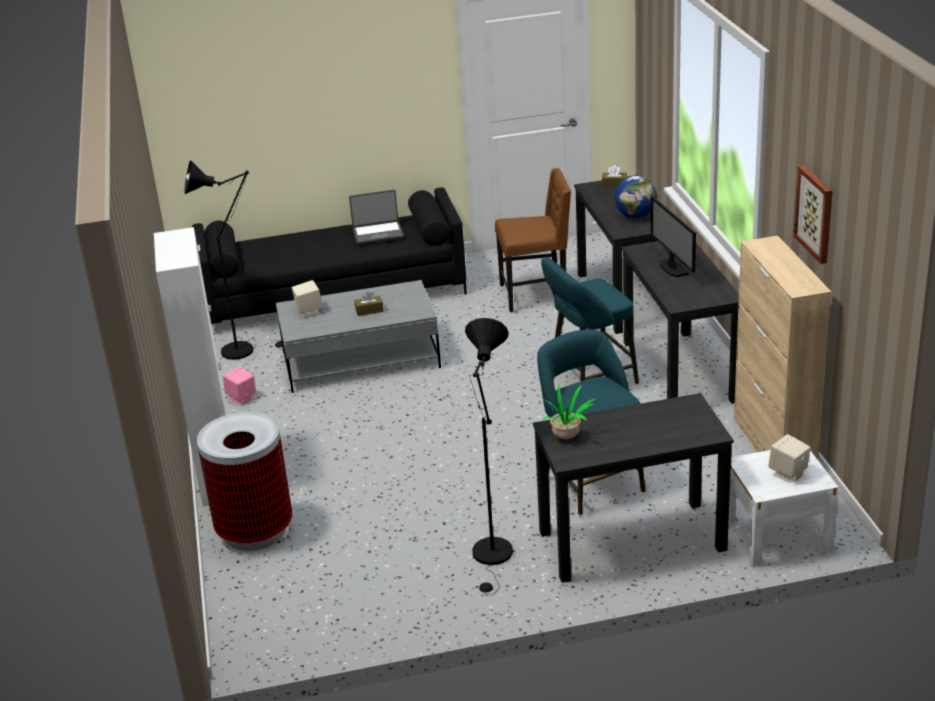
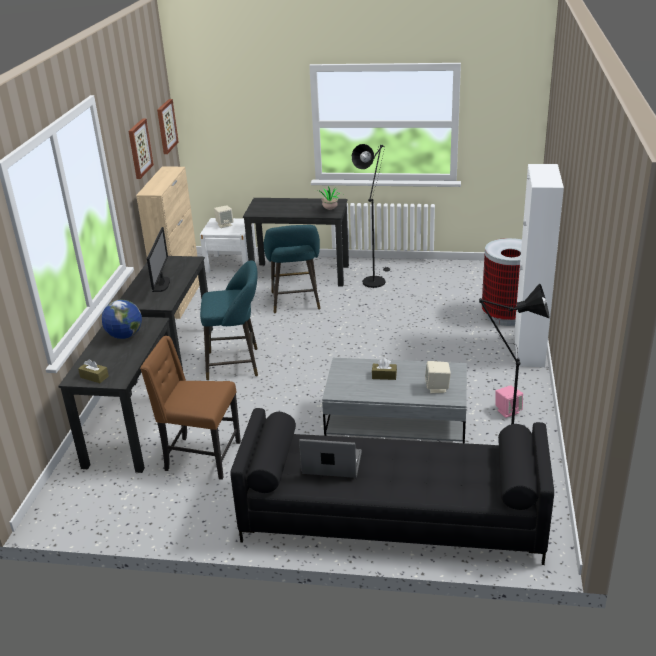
camera: 160 degrees left, 0 degrees up
none -> picture [157,99,179,154]

